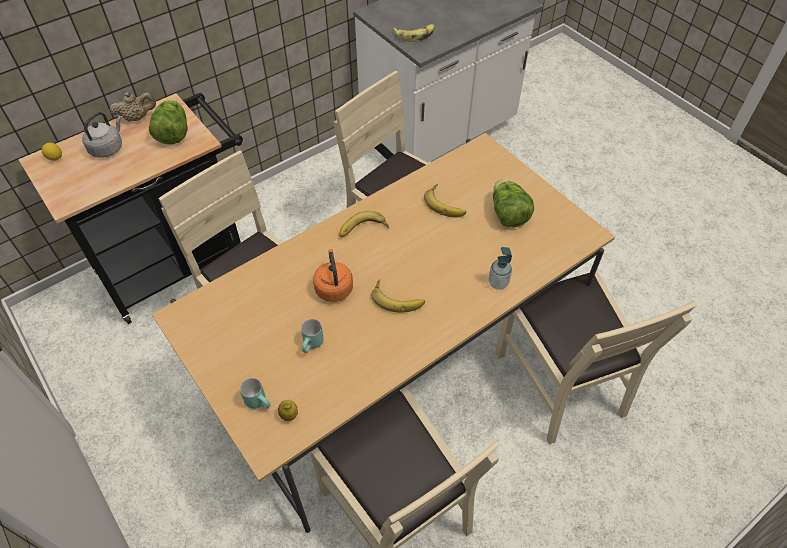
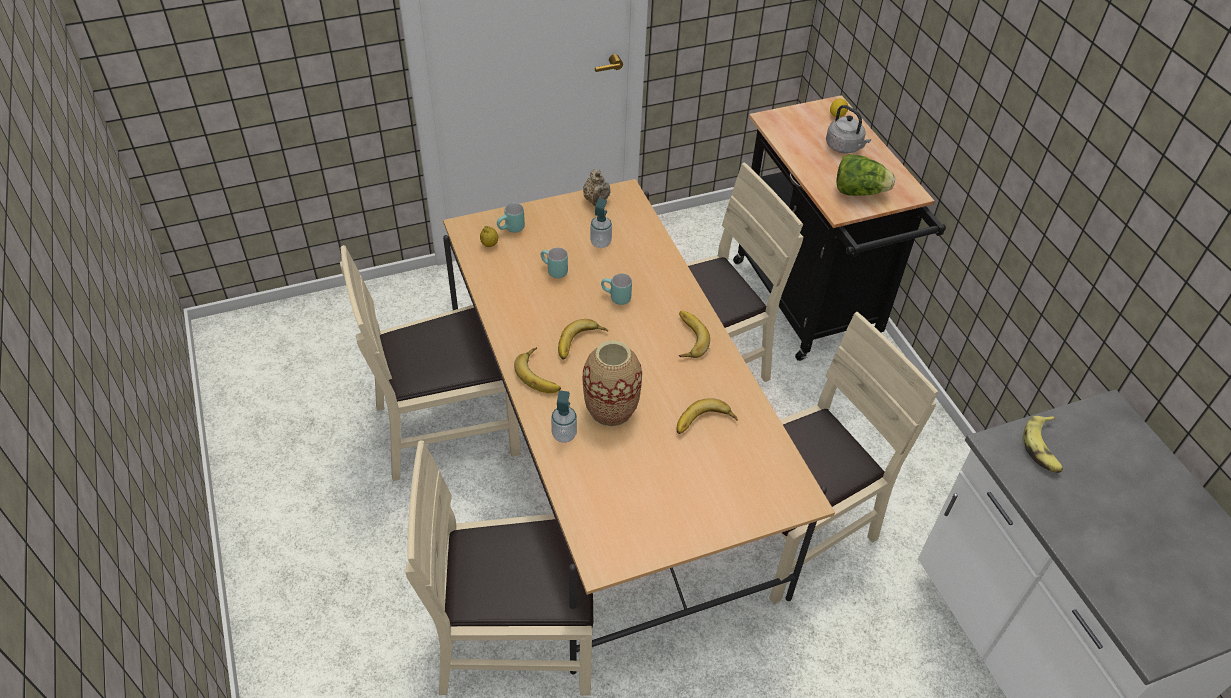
camera: 105 degrees right, 5 degrees down
beige teapot [110,92,156,122] -> beige teapot moved to [583,169,611,206]
orange kettle [313,249,353,302] -> turquoise mug [601,273,632,305]
lettuce [493,179,534,228] -> none
none -> banana [514,347,561,393]
none -> vase [583,340,642,427]
none -> soap dispenser [590,198,612,248]

